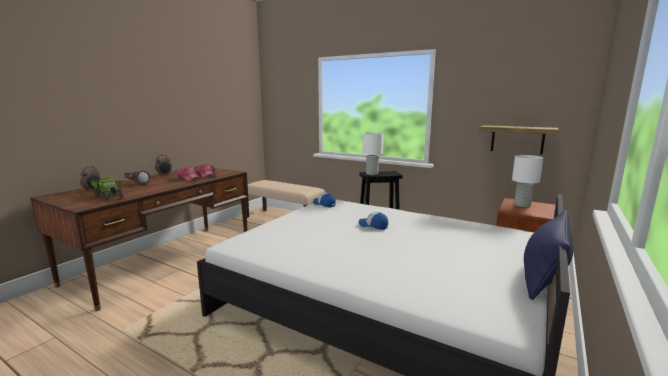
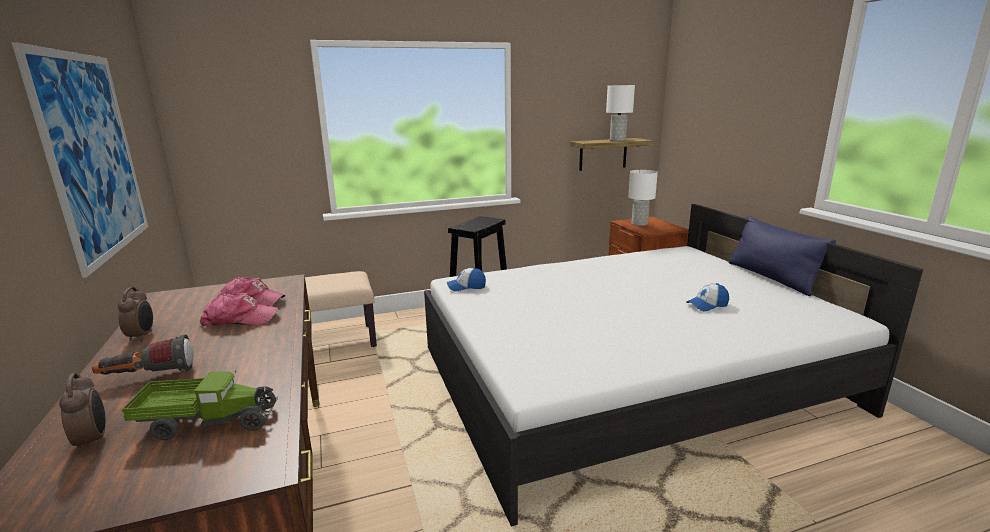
camera: 50 degrees left, 5 degrees up
cap [358,212,388,230] -> cap moved to [686,283,729,312]
white table lamp [363,133,383,175] -> white table lamp moved to [606,85,635,141]
none -> picture [11,42,148,278]

